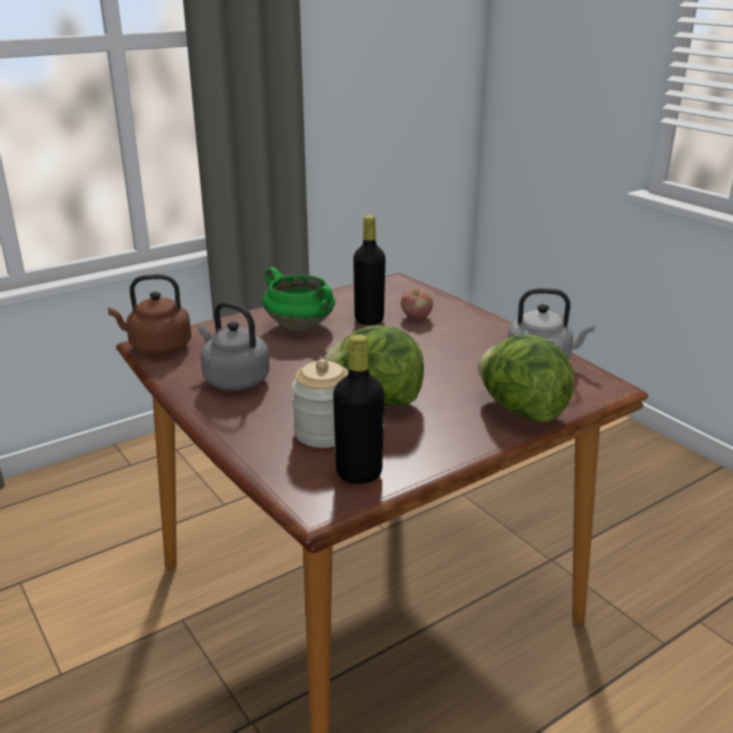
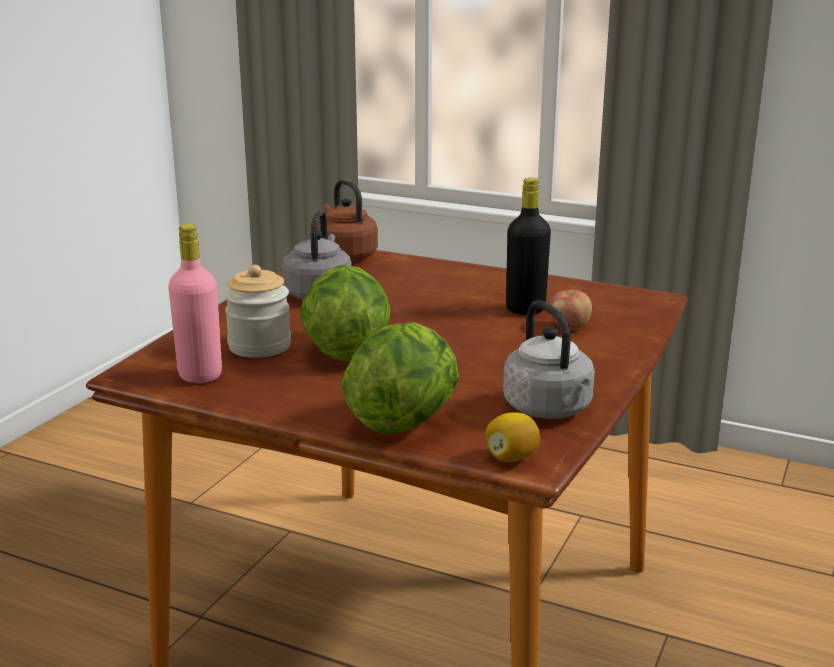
camera: 60 degrees right, 5 degrees down
green cooking pot [262,267,335,331] -> none
black bottle [333,335,385,484] -> pink bottle [168,224,222,383]
none -> lemon [486,412,540,462]

